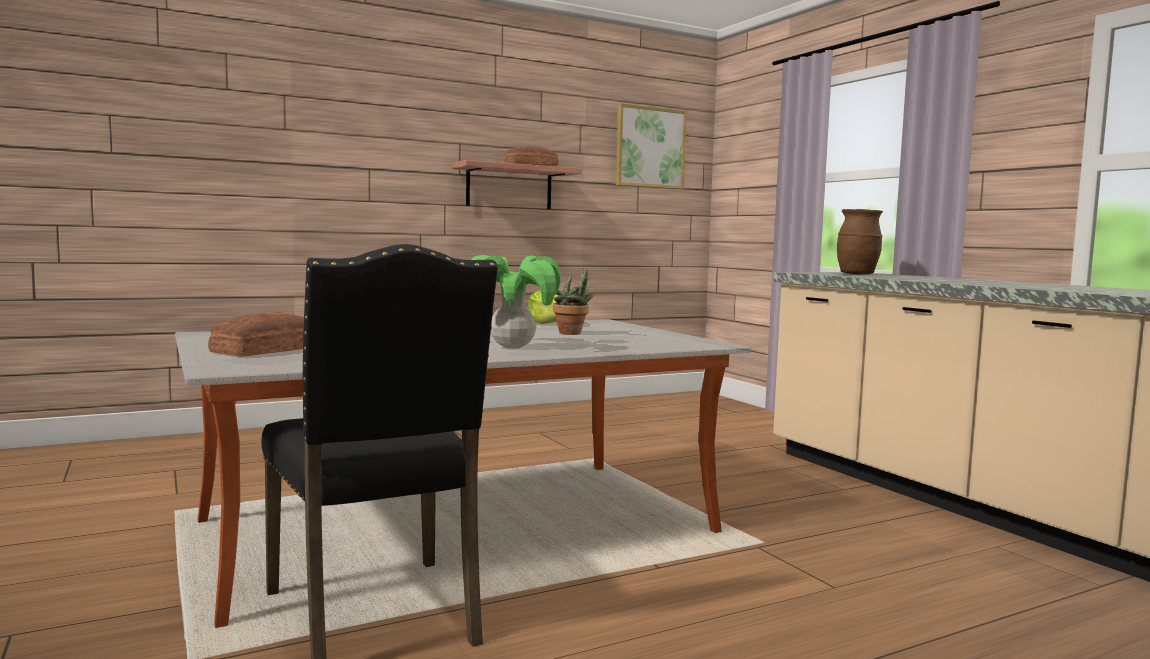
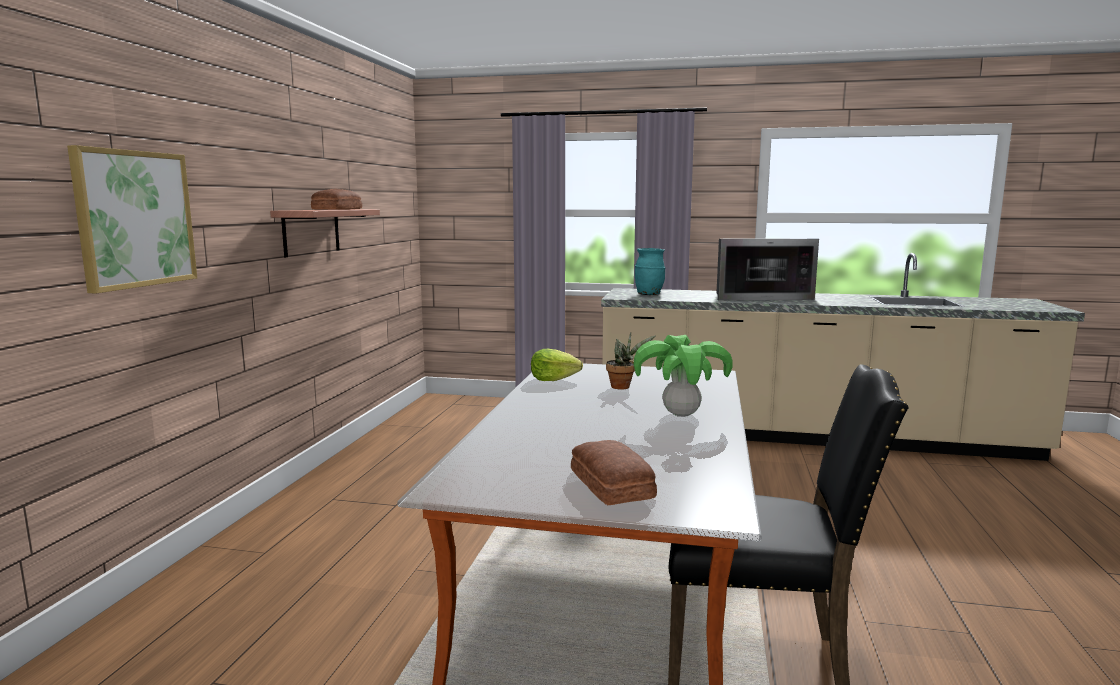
camera: 50 degrees left, 5 degrees up
picture [616,103,687,189] -> picture moved to [67,145,197,293]
brown vase [837,209,883,275] -> turquoise vase [635,248,665,295]
none -> microwave [716,238,819,301]

